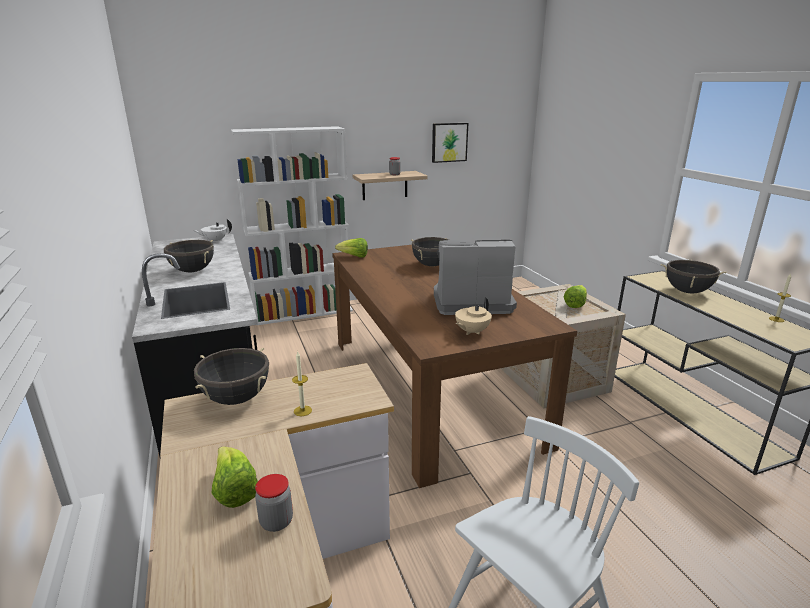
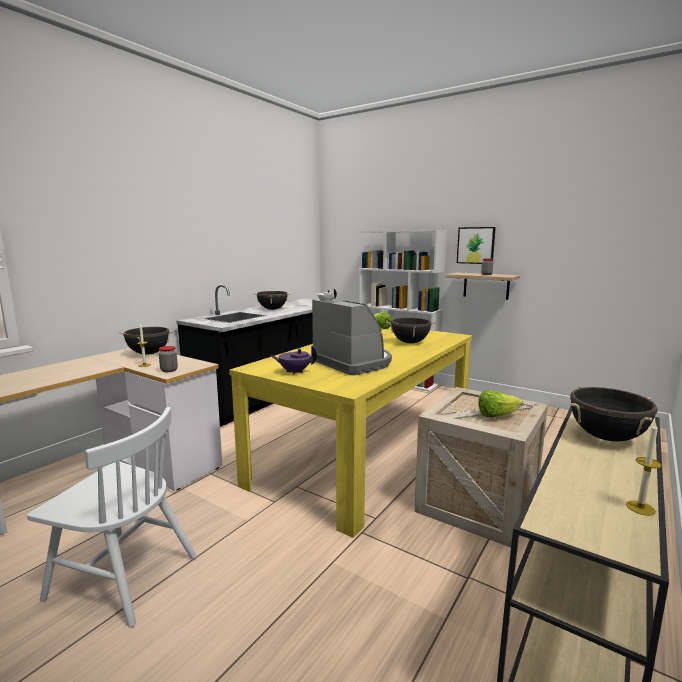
camera: 55 degrees right, 10 degrees down
lettuce [212,447,258,508] -> none
jar [255,474,293,532] -> jar moved to [159,346,178,372]
brown dining table [332,245,577,488] -> yellow dining table [229,327,472,538]
picture [432,123,468,163] -> picture moved to [457,227,496,264]
beige teapot [455,297,492,335] -> purple teapot [270,345,317,374]

